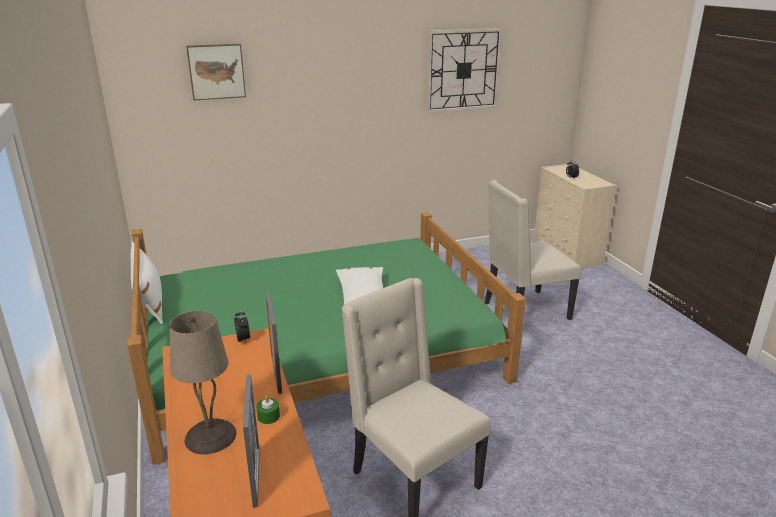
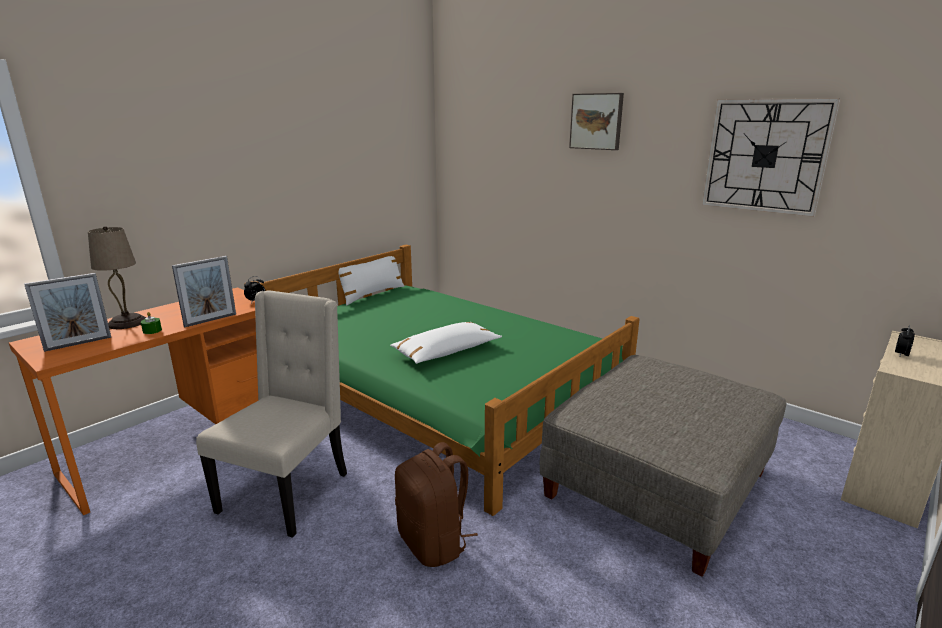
camera: 60 degrees right, 5 degrees down
picture [186,44,246,100] -> picture moved to [569,93,624,150]
beige chair [484,180,581,320] -> grey ottoman [540,355,787,577]
none -> brown backpack [395,442,478,567]

